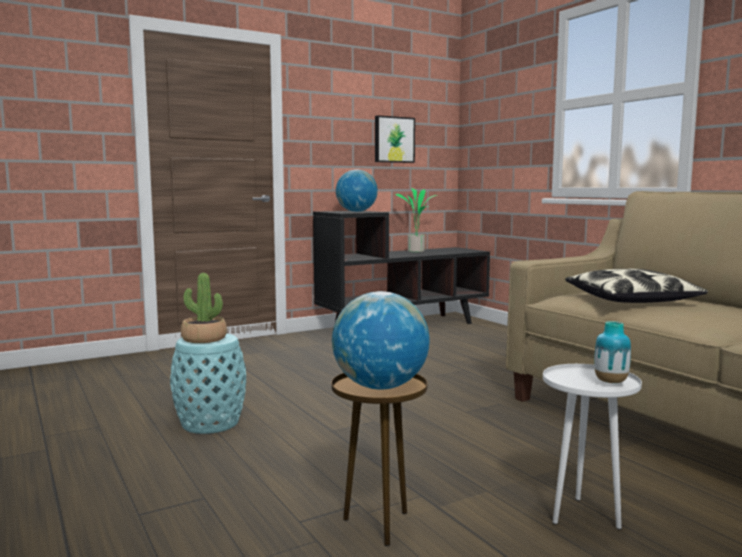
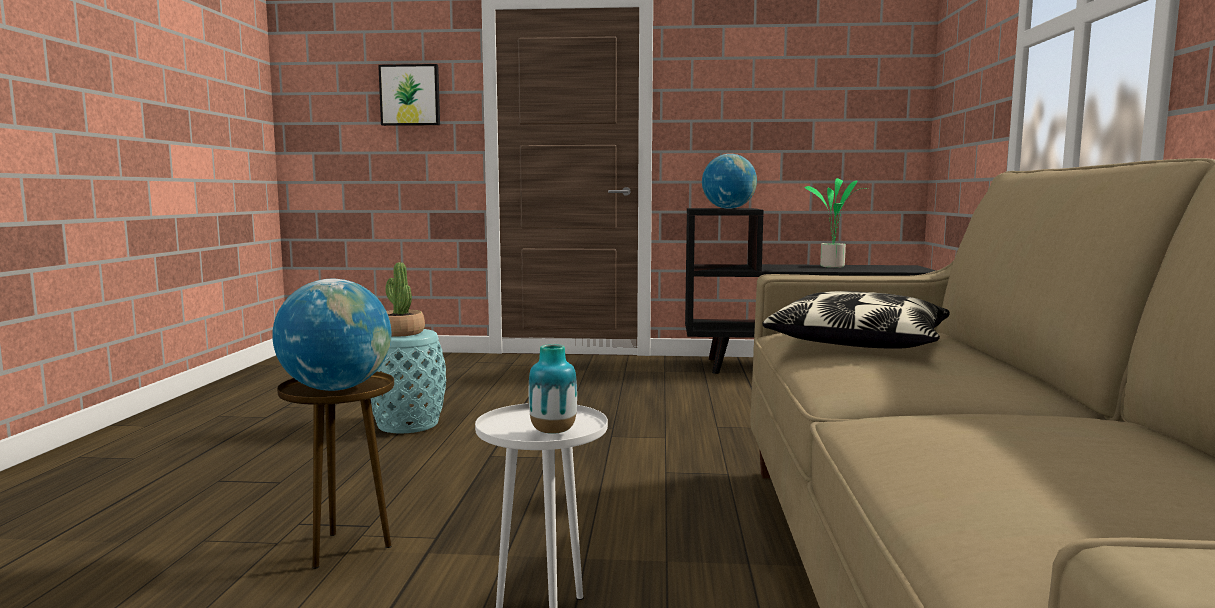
camera: 35 degrees right, 0 degrees up
picture [375,115,415,163] -> picture moved to [378,64,440,126]

